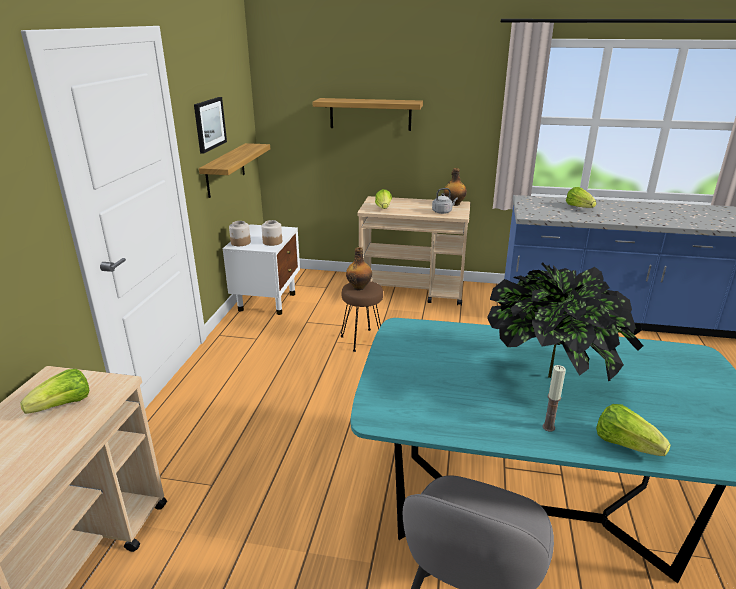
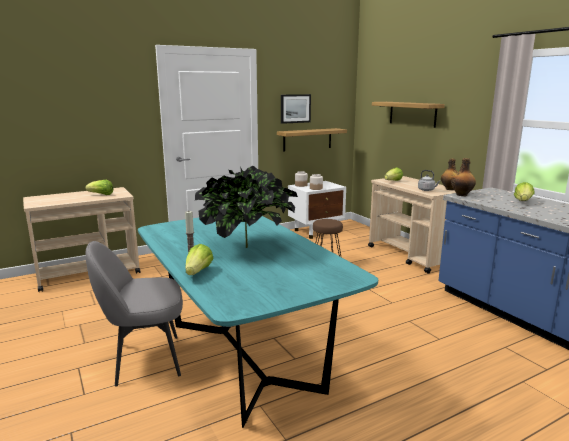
camera: 50 degrees right, 10 degrees down
bottle [346,247,372,290] -> bottle moved to [451,158,476,196]

